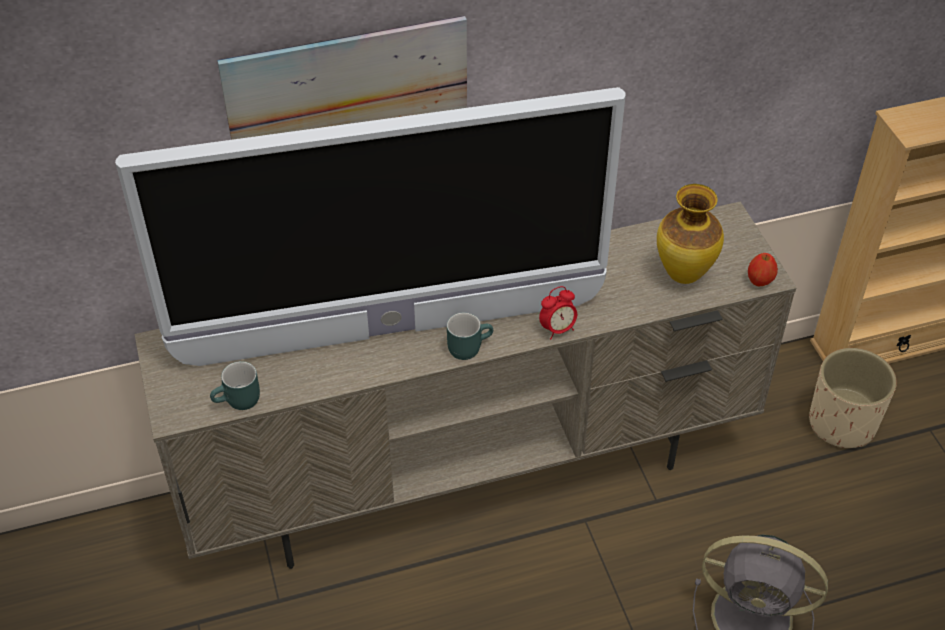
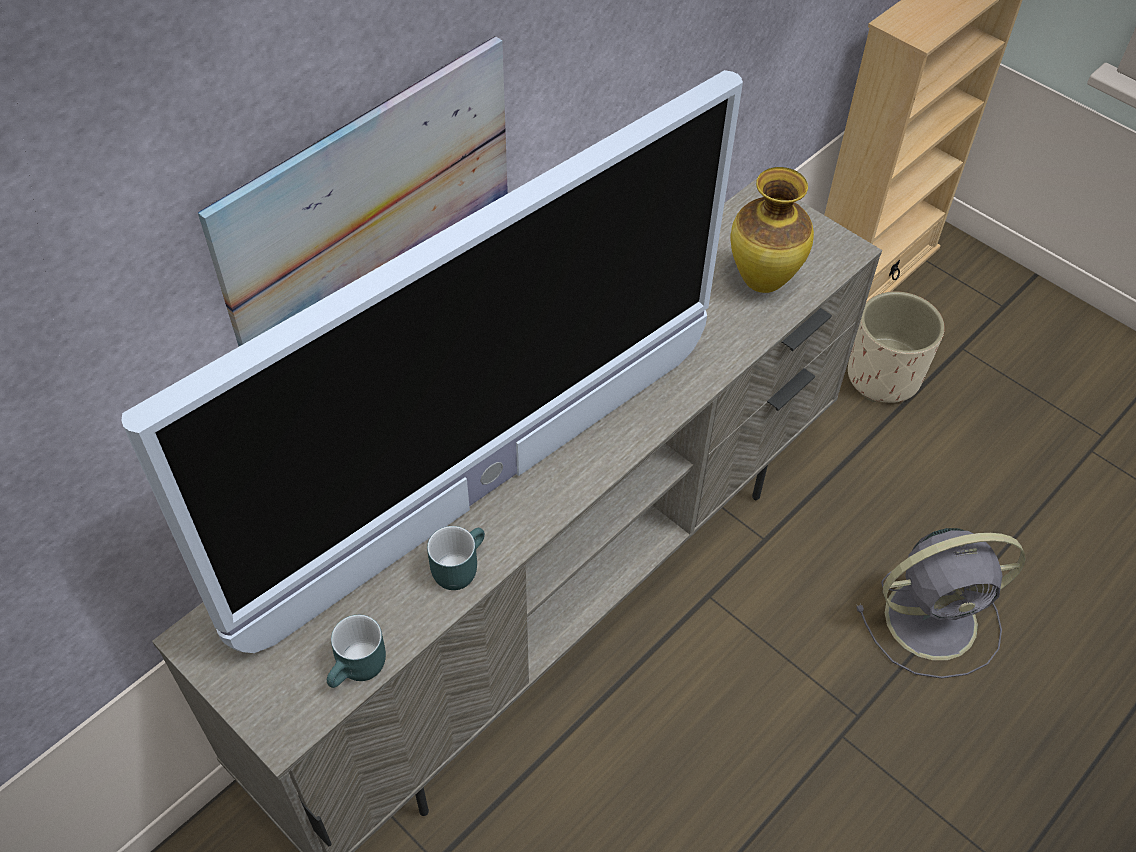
camera: 30 degrees left, 5 degrees up
turquoise mug [447,312,493,360] -> turquoise mug moved to [427,526,485,590]
alarm clock [539,286,577,339] -> none
apple [748,253,778,287] -> none

